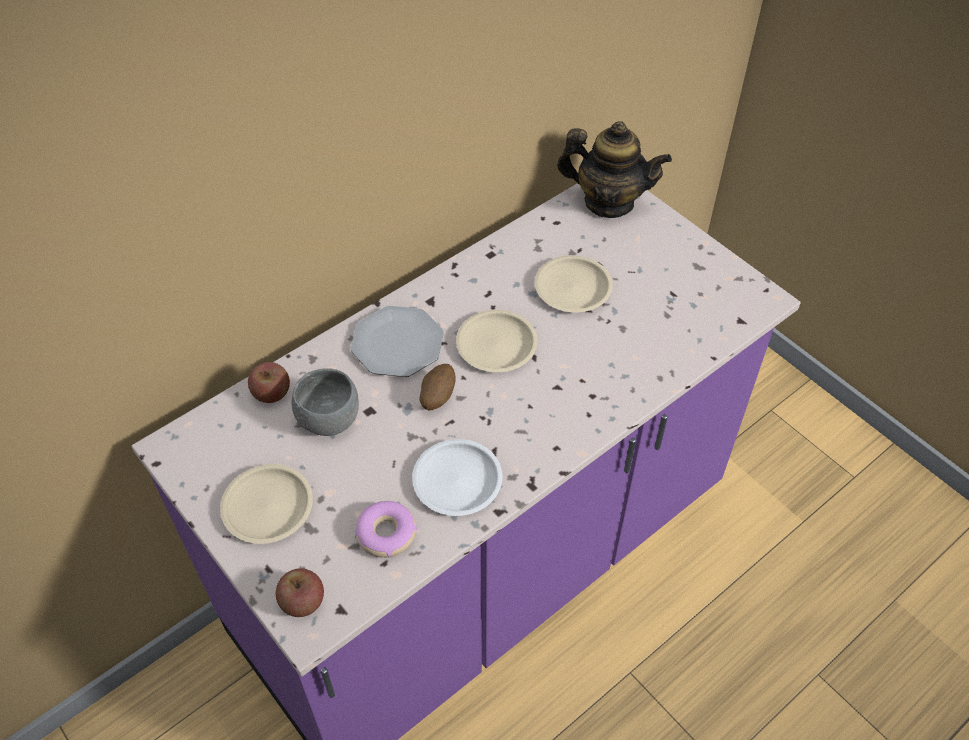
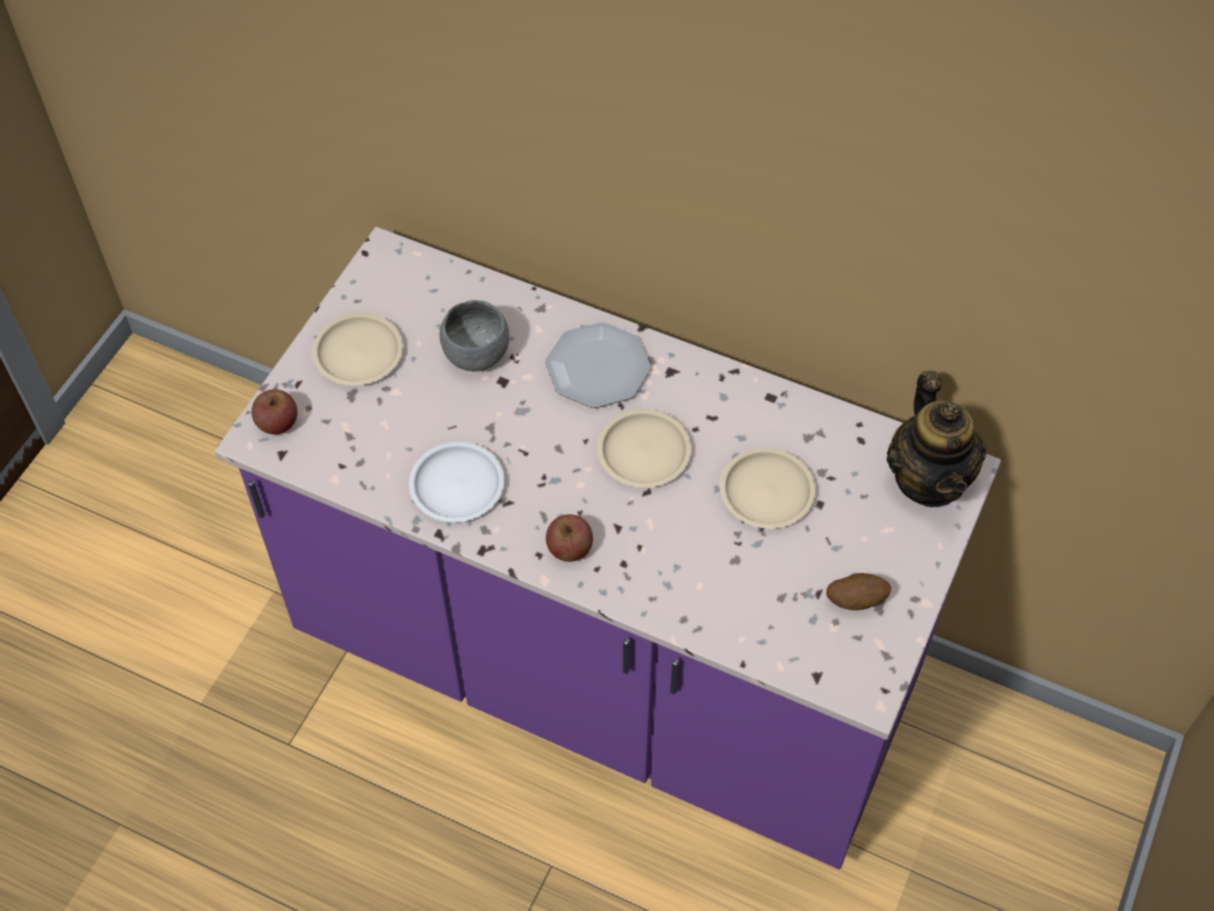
camera: 65 degrees right, 5 degrees up
apple [248,362,290,403] -> apple moved to [546,514,593,562]
donut [355,501,417,558] -> none
potato [419,364,456,410] -> potato moved to [826,573,892,610]

